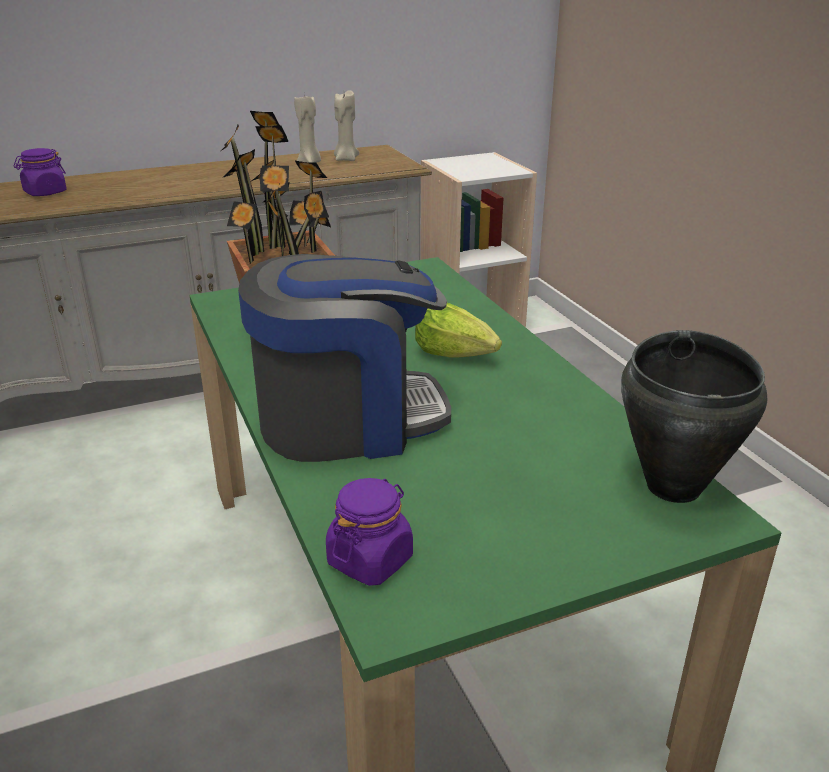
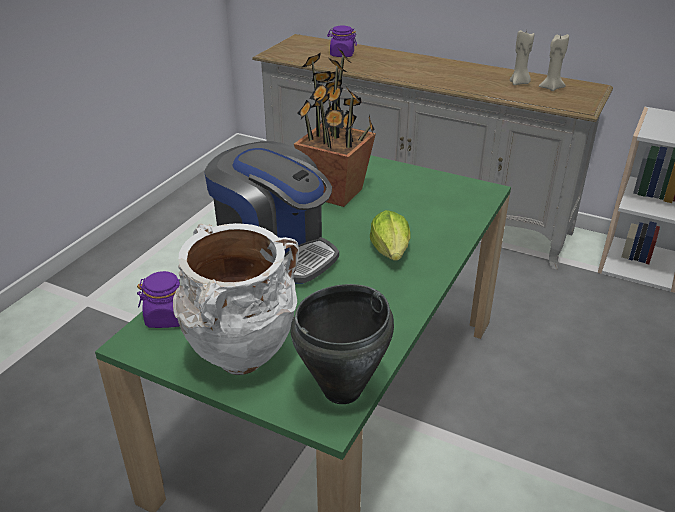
camera: 50 degrees right, 5 degrees up
none -> white vase [173,223,299,375]

